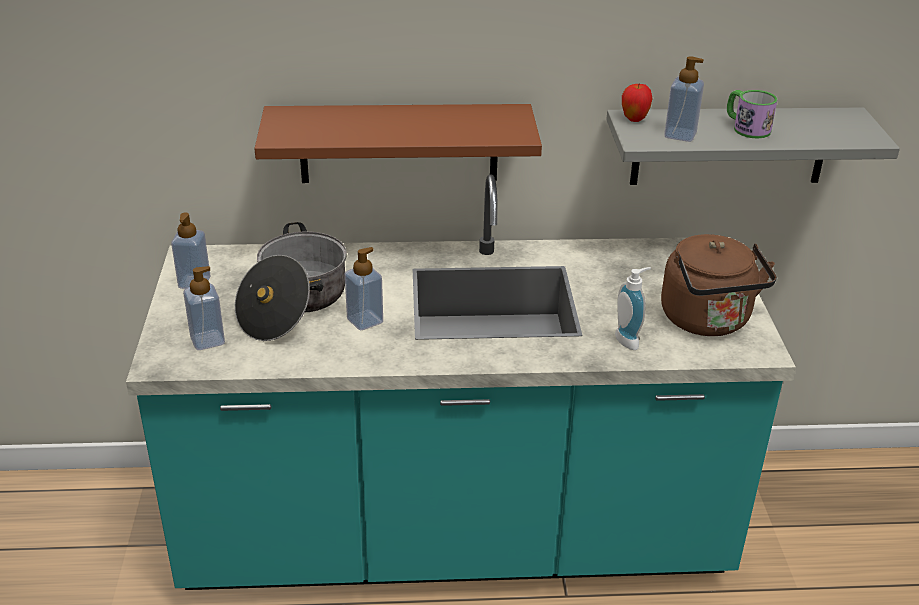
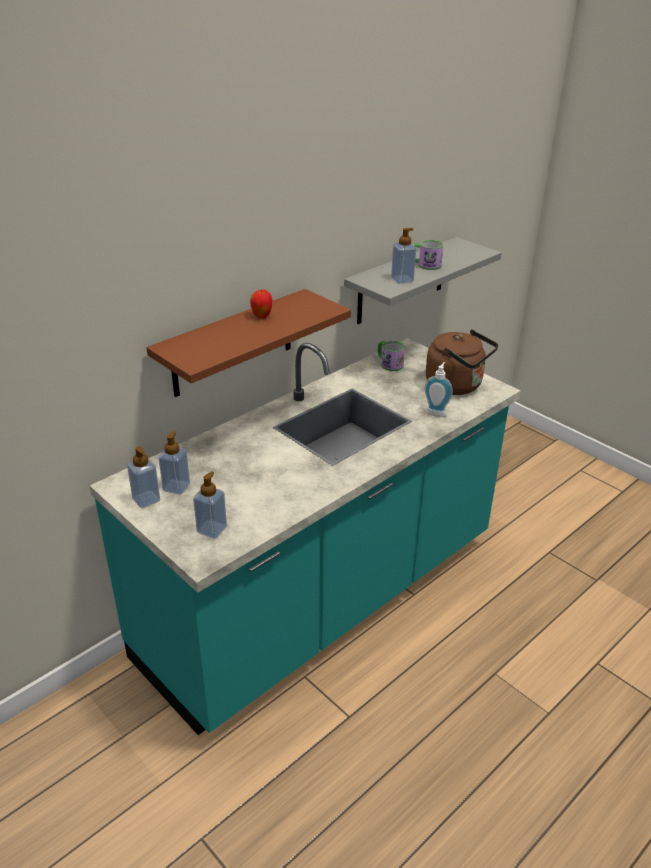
camera: 40 degrees left, 0 degrees up
cooking pot [235,222,347,341] -> none
soap dispenser [345,247,383,331] -> soap dispenser moved to [159,431,190,494]
apple [622,83,653,122] -> apple moved to [250,290,273,318]
none -> mug [377,341,405,371]

